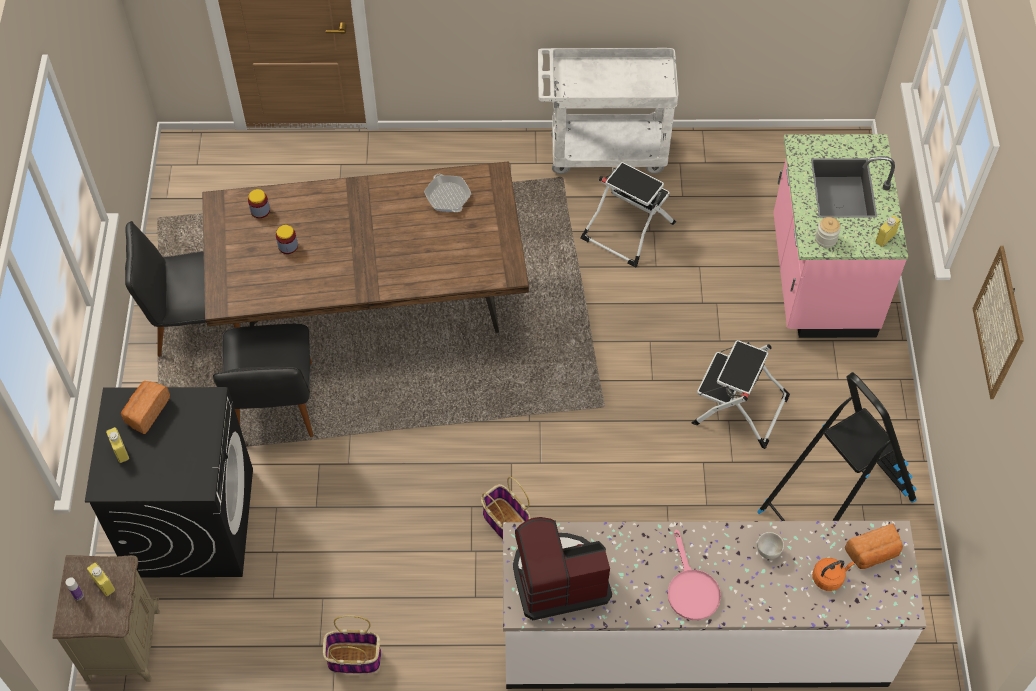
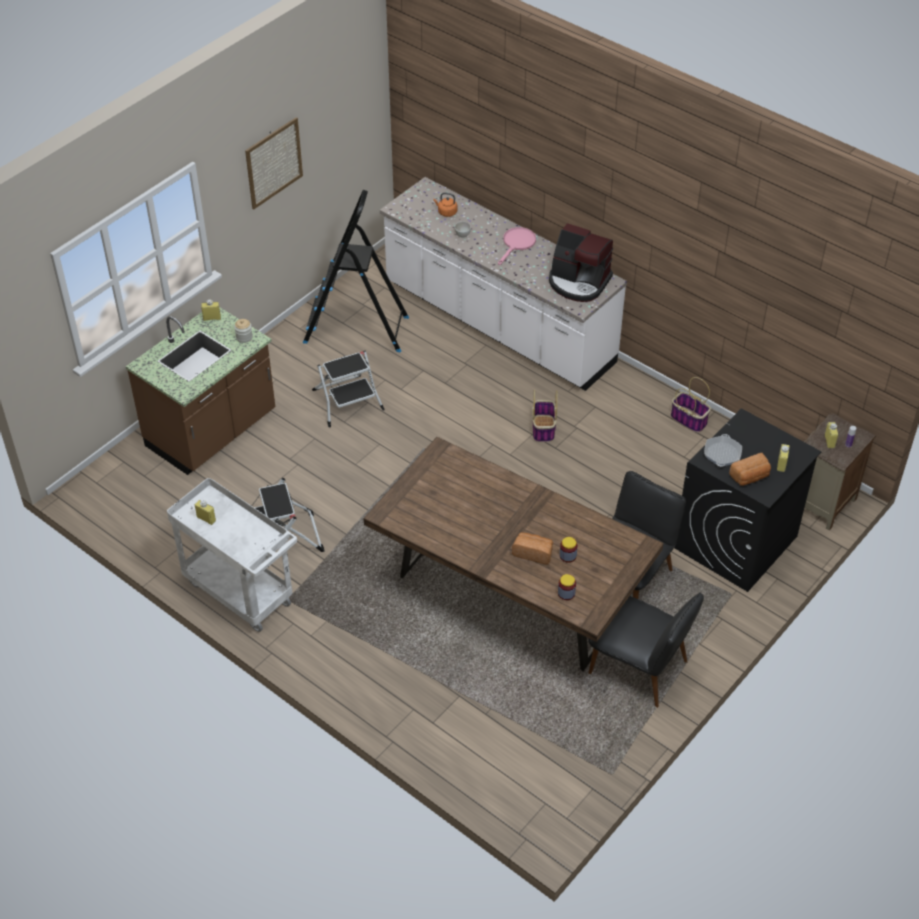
camera: 140 degrees left, 10 degrees down
frying pan [424,174,471,212] -> frying pan moved to [704,434,742,467]
pink counter [773,134,908,338] -> brown counter [126,307,275,475]
bread [845,523,903,569] -> bread moved to [512,532,553,564]
none -> yellow bottle [195,500,216,525]

